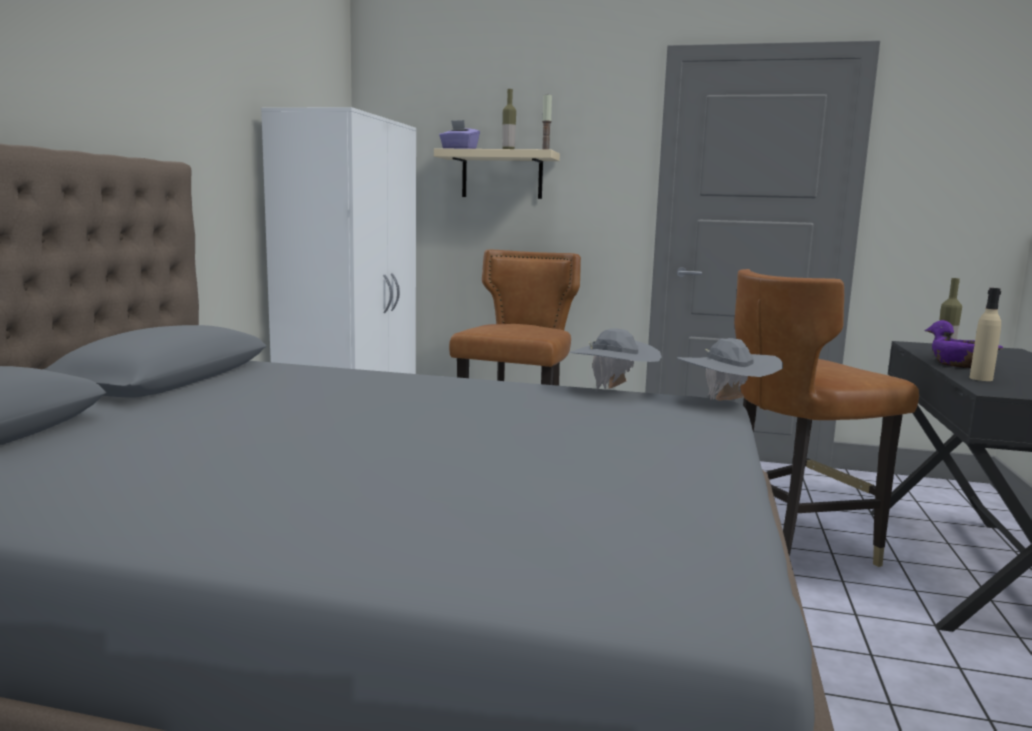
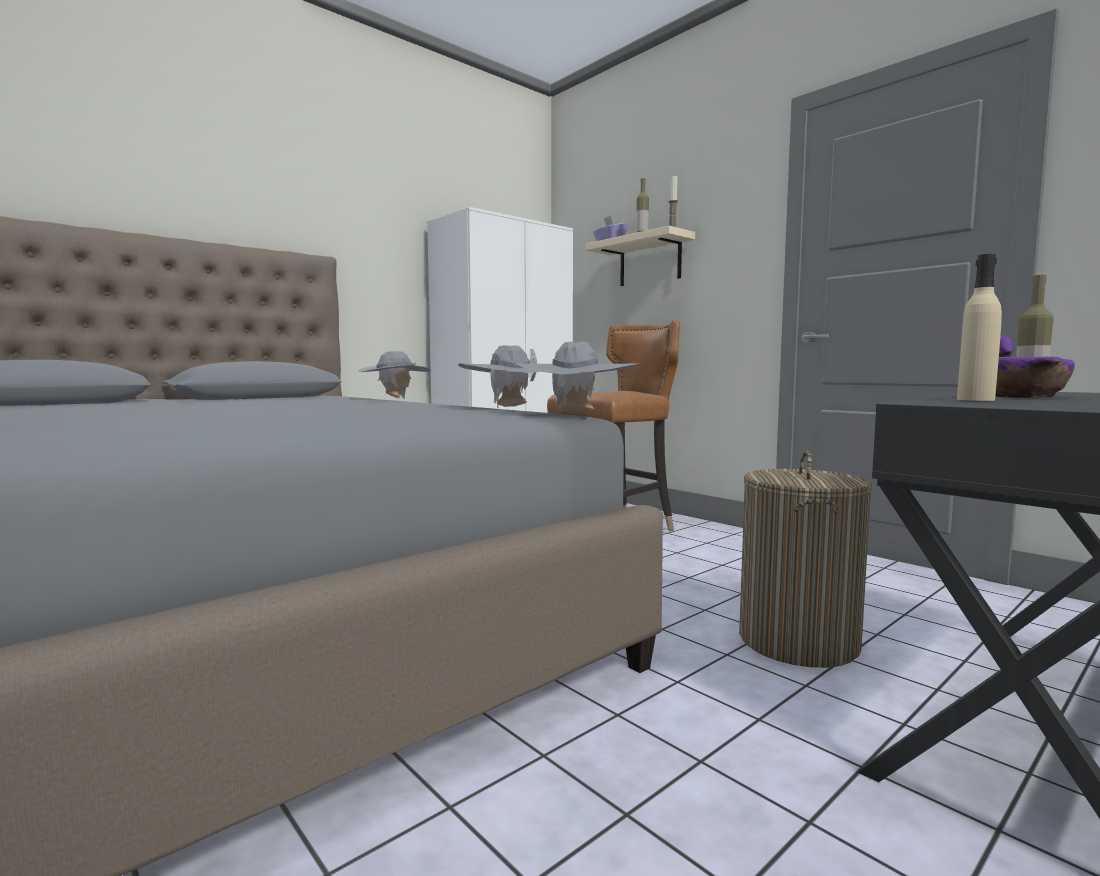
camera: 35 degrees right, 5 degrees down
brown chair [734,269,919,567] -> laundry basket [739,451,872,668]
none -> grey hat [358,351,431,399]

